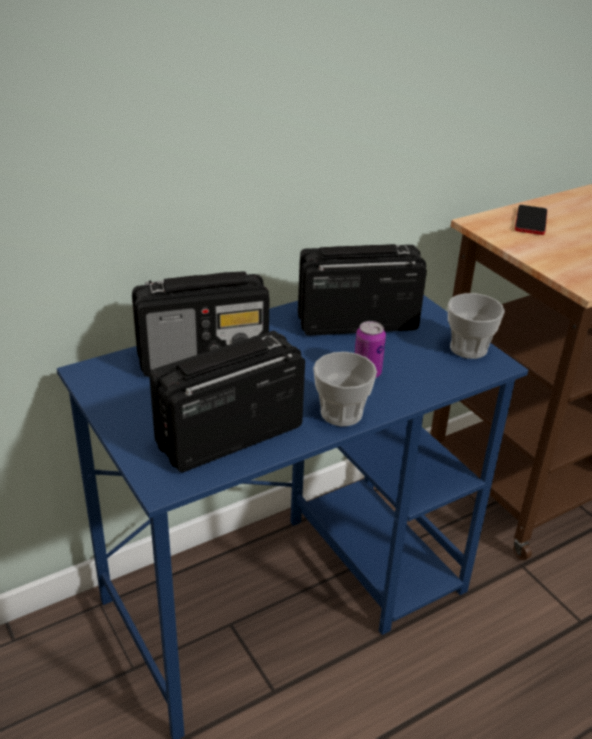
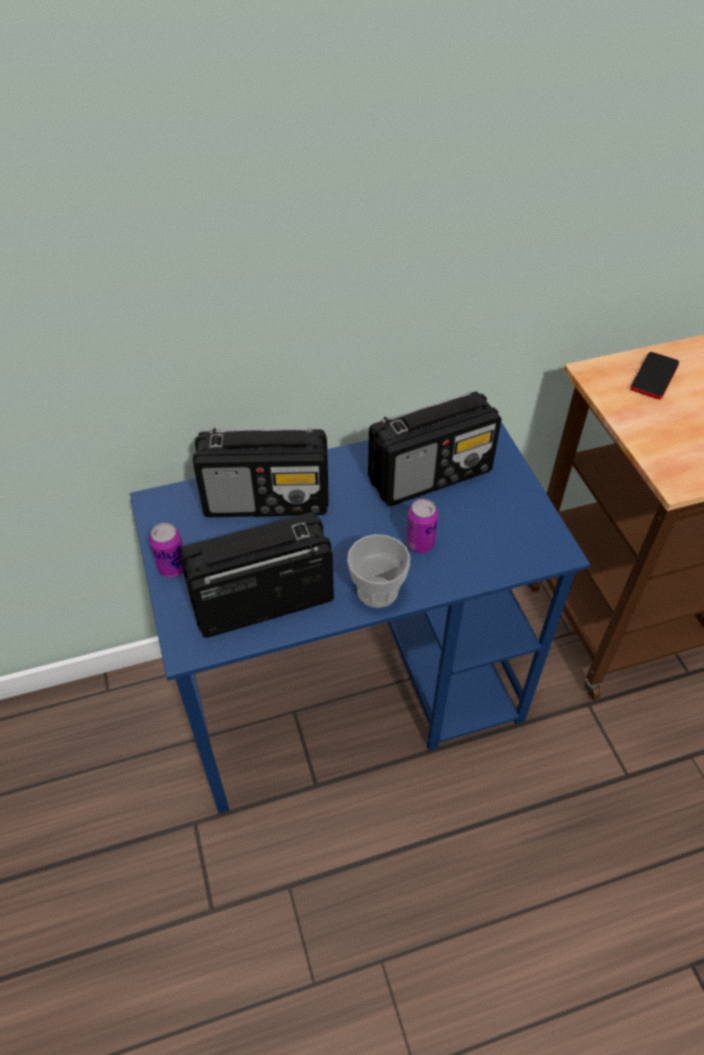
camera: 15 degrees right, 15 degrees up
radio [298,244,427,336] -> radio turned 150 degrees clockwise [368,391,502,506]
cup [448,293,505,359] -> none
none -> can [149,523,183,578]

